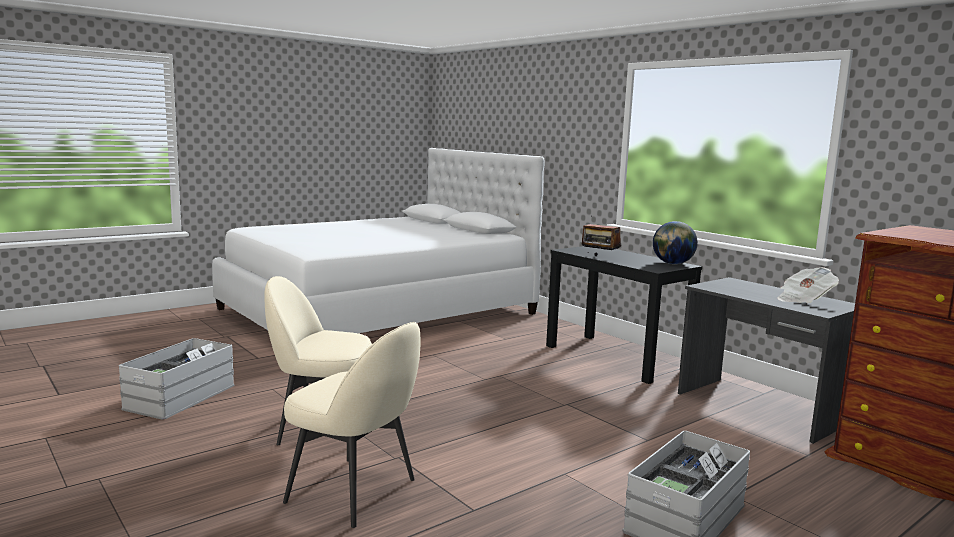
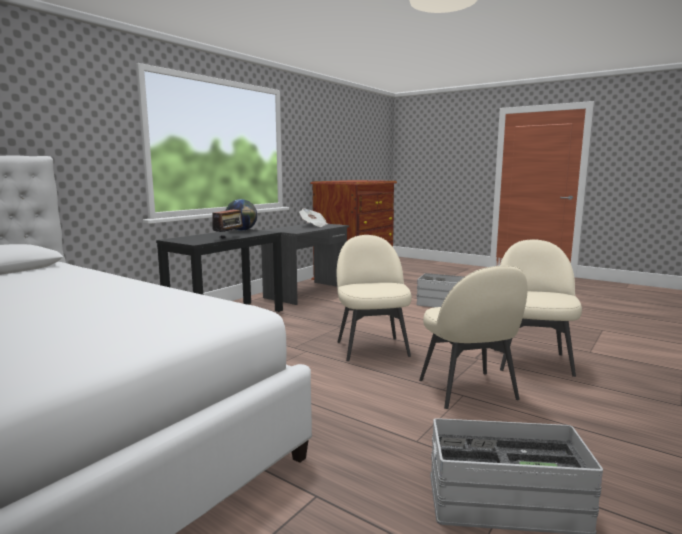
camera: 105 degrees left, 0 degrees up
none -> beige chair [336,235,412,361]

